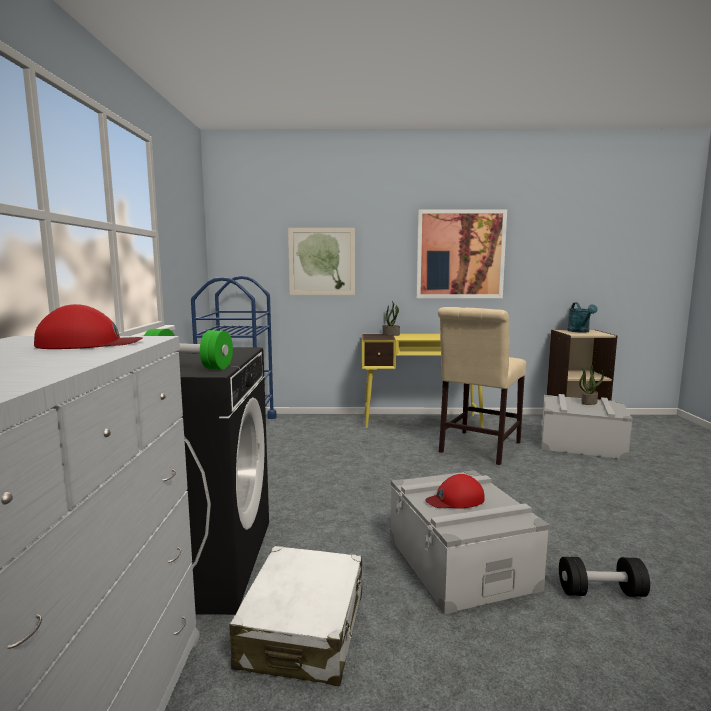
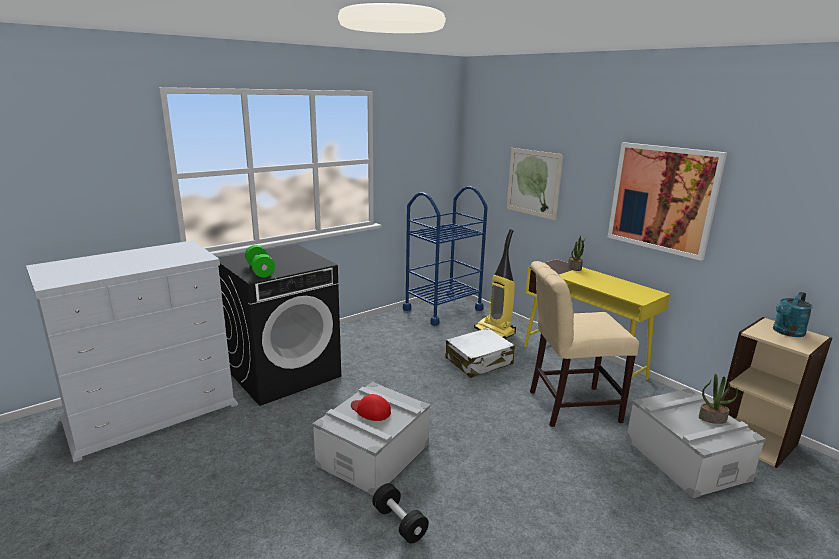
camera: 50 degrees right, 10 degrees up
red cap [34,304,143,349] -> none
white suitcase [230,546,362,686] -> white suitcase moved to [445,328,515,378]
none -> vacuum cleaner [474,229,516,339]

